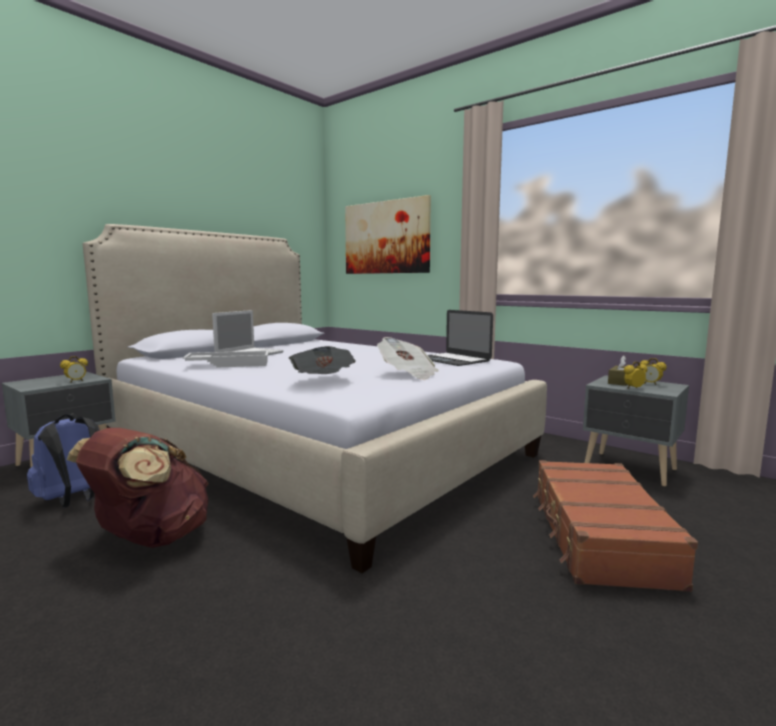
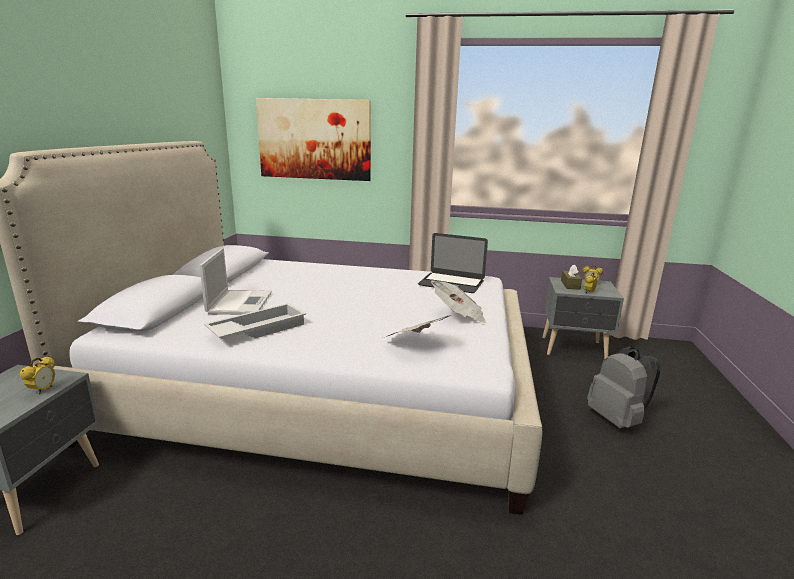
camera: 30 degrees left, 10 degrees up
blue backpack [27,414,99,507] -> none
brown backpack [67,428,209,548] -> none
brown suitcase [533,460,698,592] -> grey backpack [587,347,661,429]

